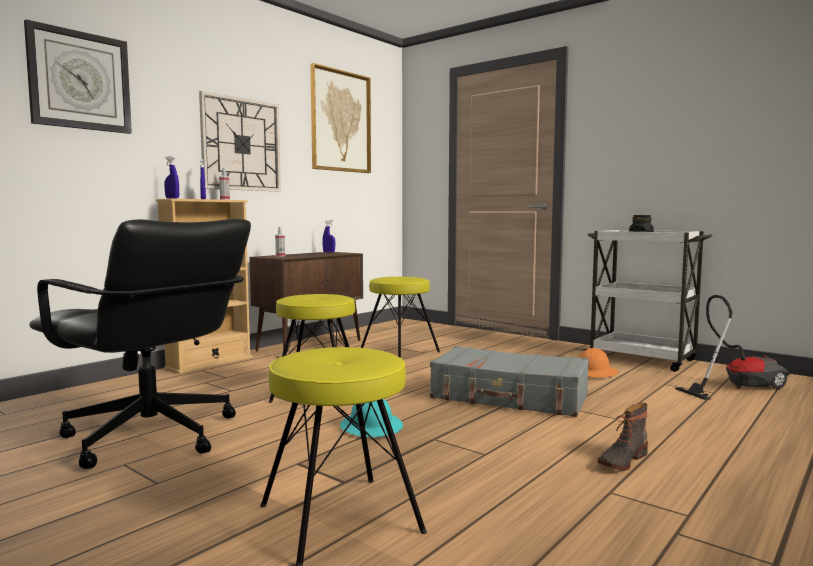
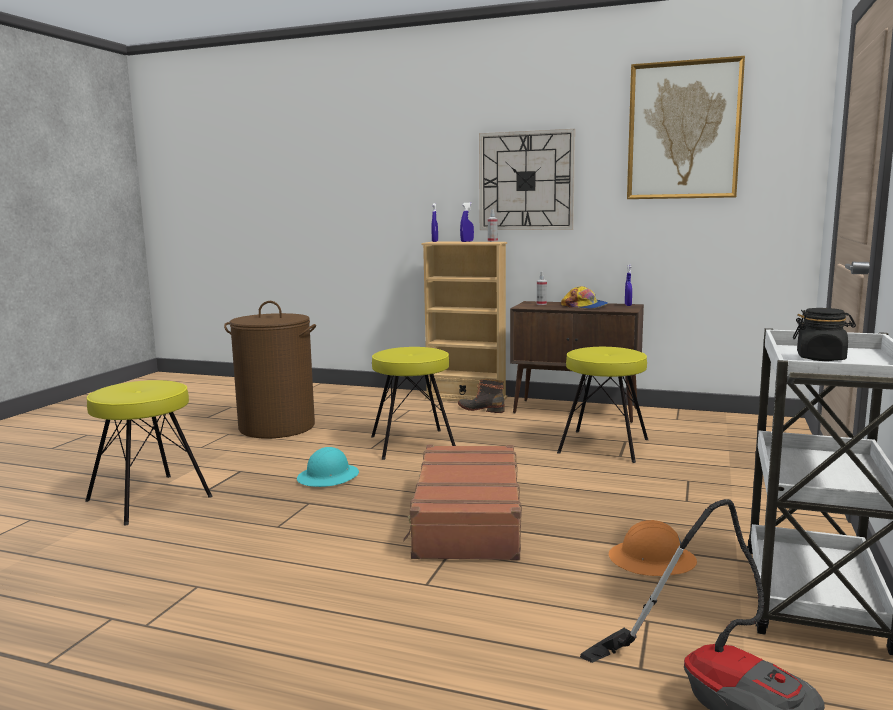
camera: 70 degrees right, 5 degrees up
wall clock [24,19,132,134] -> none
black office chair [29,219,251,469] -> brown laundry basket [224,301,316,438]
grey suitcase [430,346,589,417] -> brown suitcase [403,445,522,560]
boot [597,403,648,471] -> boot moved to [458,379,505,413]
none -> cap [561,286,608,309]

